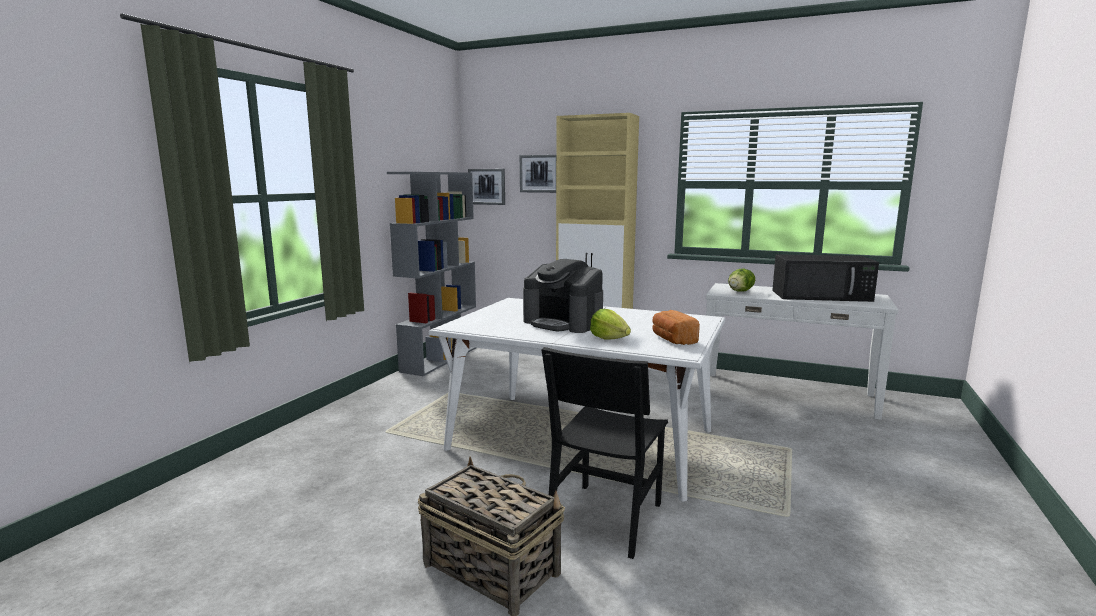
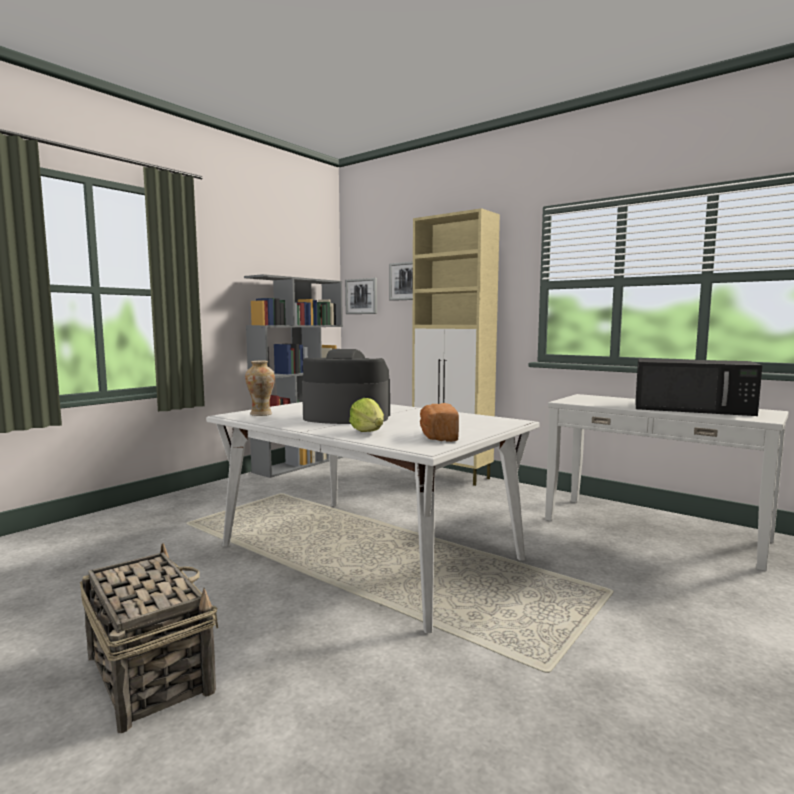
camera: 15 degrees right, 5 degrees down
coffee machine [523,259,603,333] -> coffee machine turned 135 degrees clockwise [302,349,390,424]
black chair [541,347,668,559] -> none
lettuce [728,268,755,292] -> none
none -> vase [245,361,275,416]

